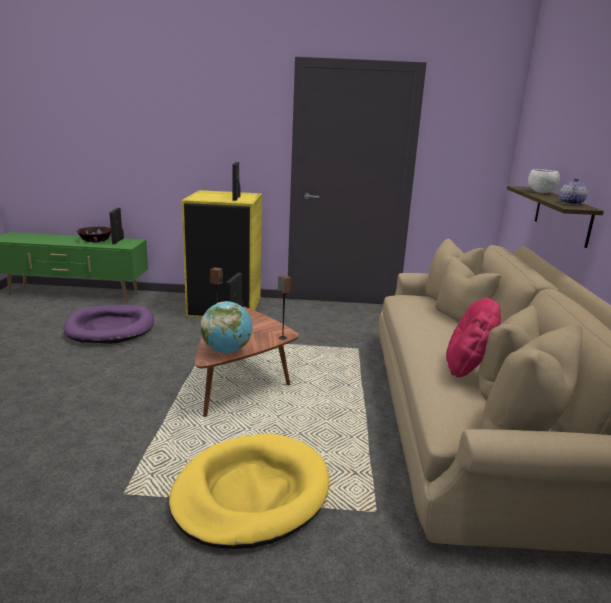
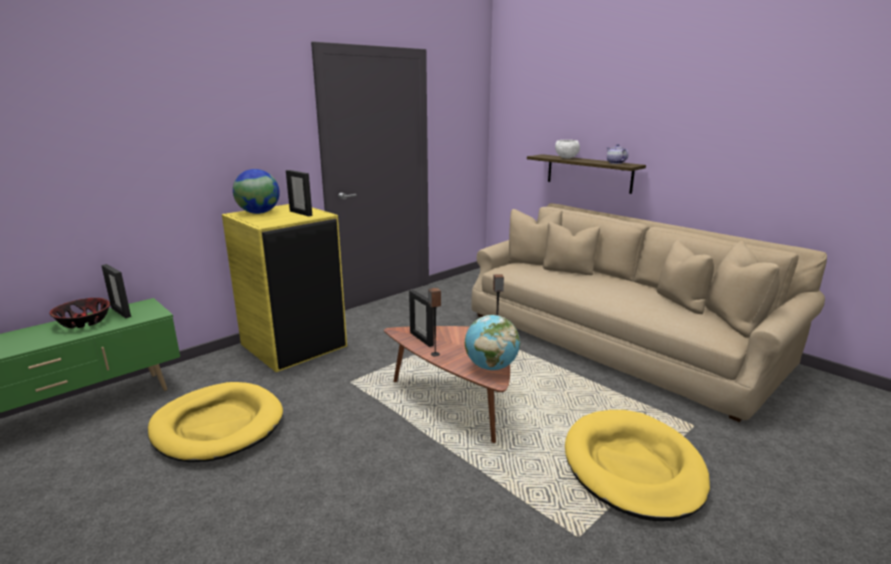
camera: 45 degrees left, 0 degrees up
purple dog bed [64,305,154,344] -> yellow dog bed [148,382,283,462]
pink pillow [446,298,501,377] -> none
none -> globe [233,169,280,214]

